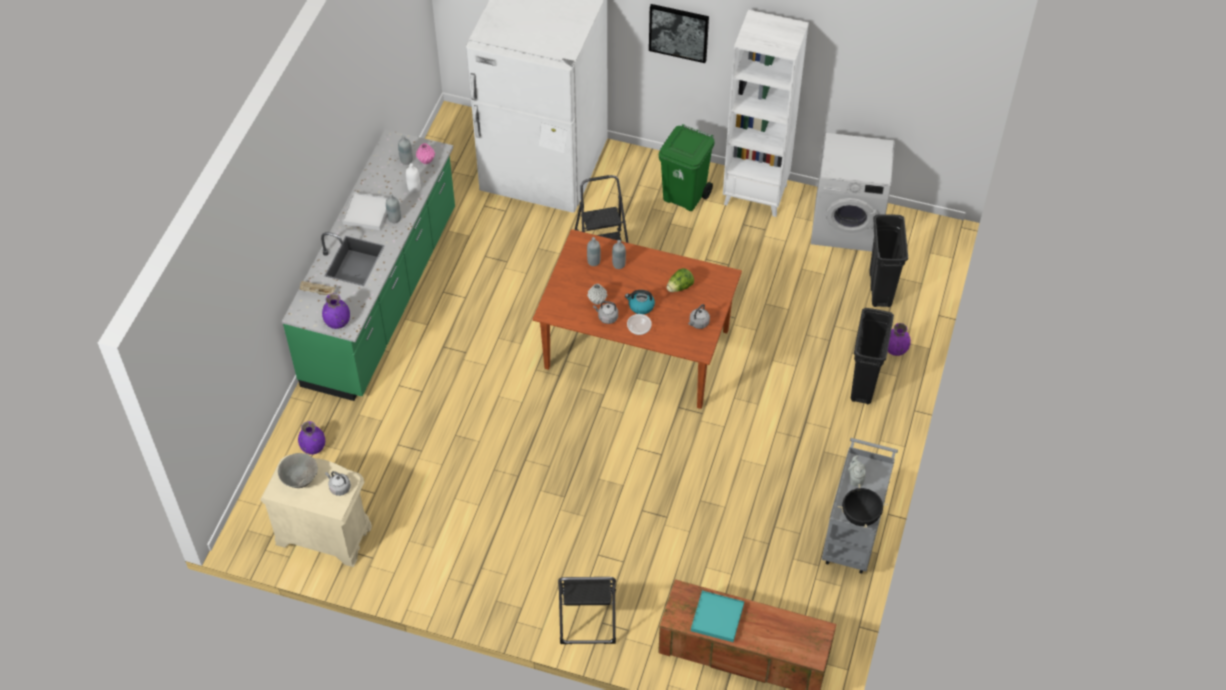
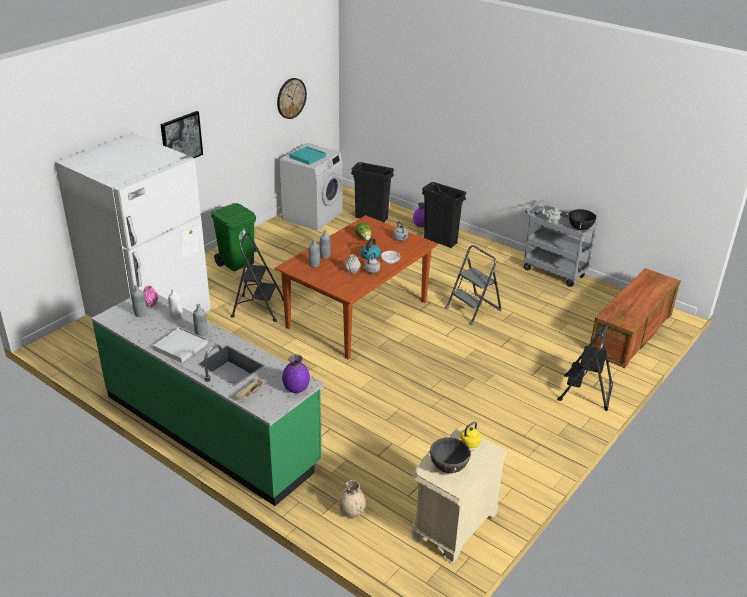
camera: 70 degrees left, 20 degrees down
grey bowl [278,453,318,488] -> black cooking pot [425,434,475,474]
purple vase [298,421,325,455] -> beige vase [339,480,366,517]
grey kettle [325,471,351,496] -> yellow kettle [458,422,481,448]
turquoise tray [691,591,744,642] -> turquoise tray moved to [290,146,326,165]
white bookcase [723,10,809,217] -> none
none -> wall clock [277,78,307,119]
none -> grey step ladder [445,245,502,326]

